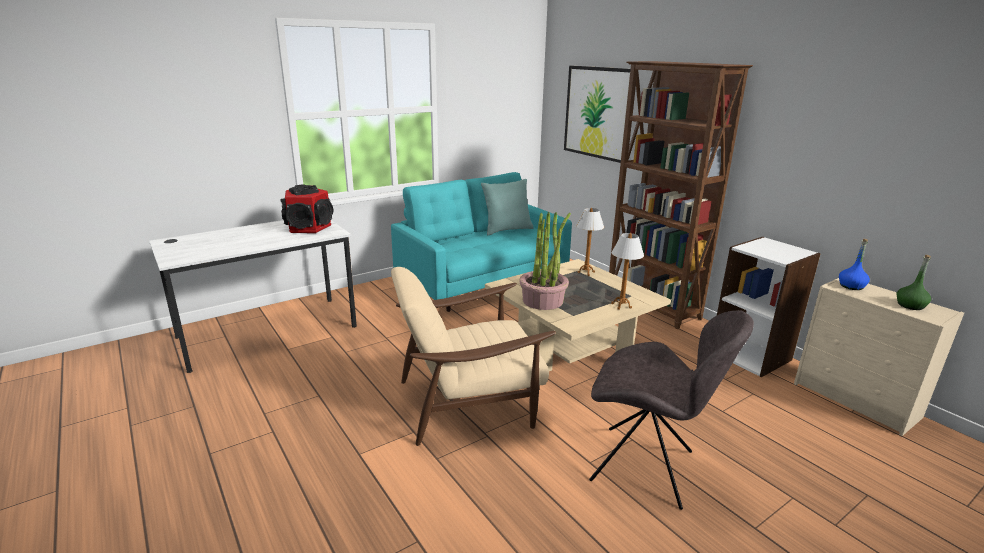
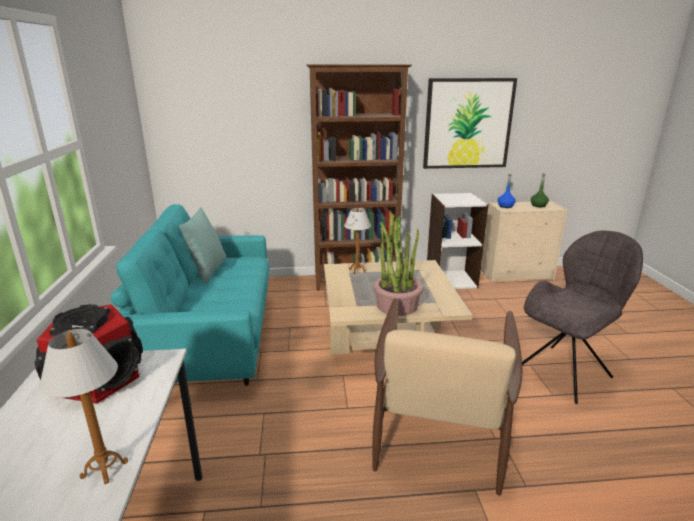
camera: 60 degrees left, 0 degrees up
picture [564,66,630,163] -> picture moved to [423,78,517,169]
table lamp [611,233,644,310] -> table lamp moved to [40,329,128,484]

